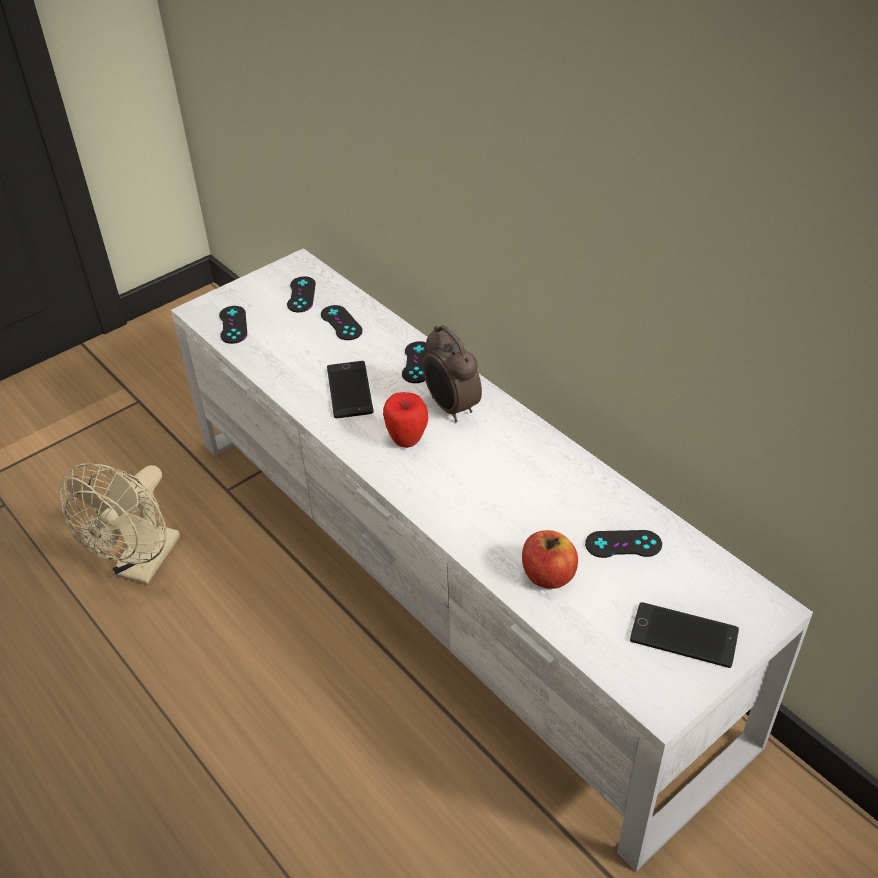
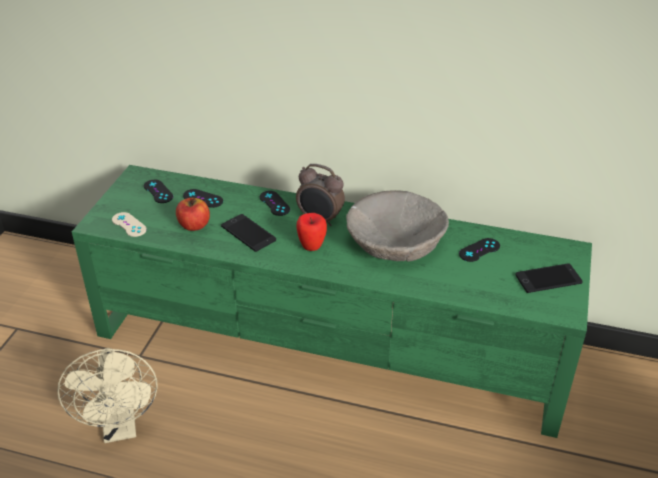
camera: 35 degrees left, 5 degrees down
white tv stand [171,248,813,871] -> green tv stand [72,165,592,438]
black game controller [219,306,247,344] -> beige game controller [112,212,147,237]
apple [522,530,578,589] -> apple moved to [176,198,210,231]
none -> beige bowl [346,190,449,262]

